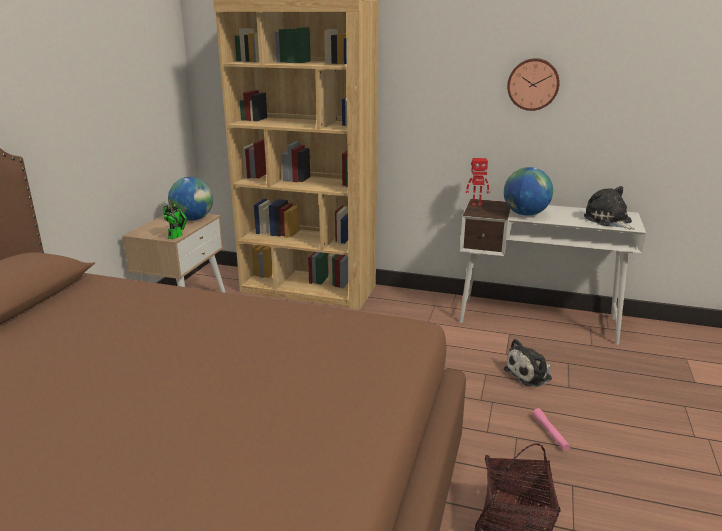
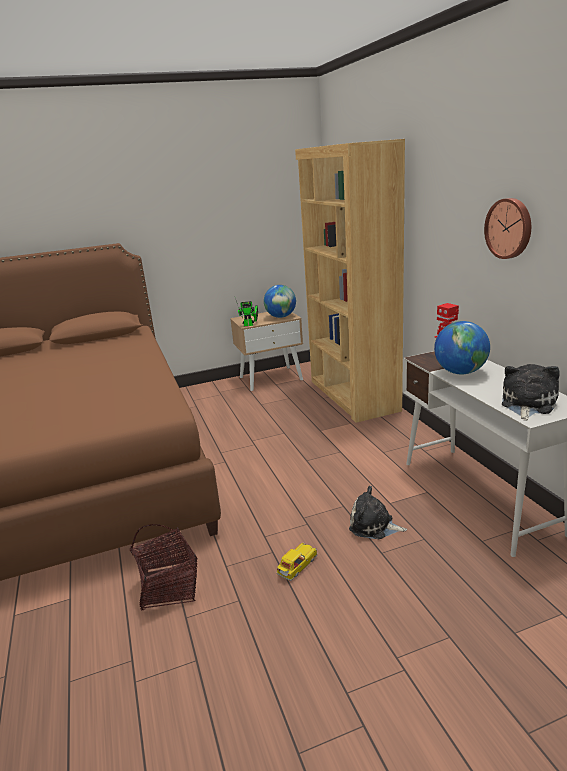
camera: 55 degrees right, 0 degrees up
pink flashlight [532,408,570,451] -> toy car [277,543,317,581]

